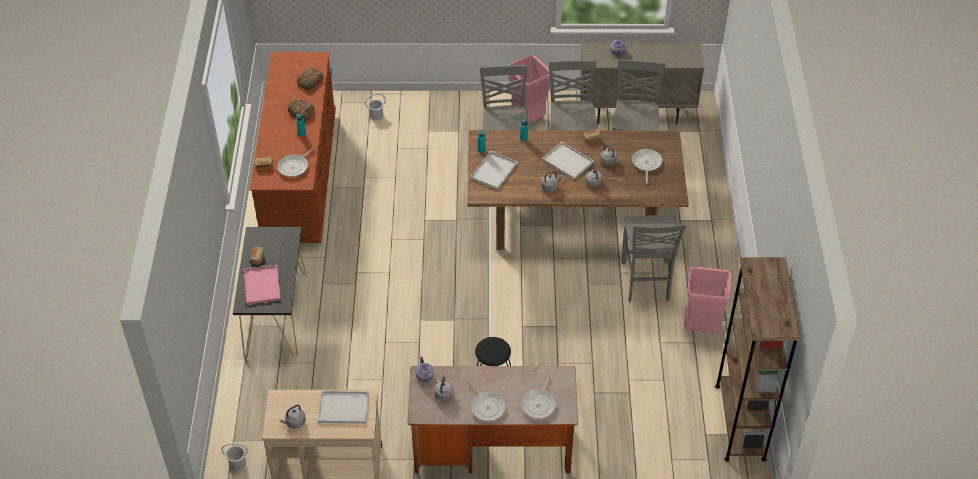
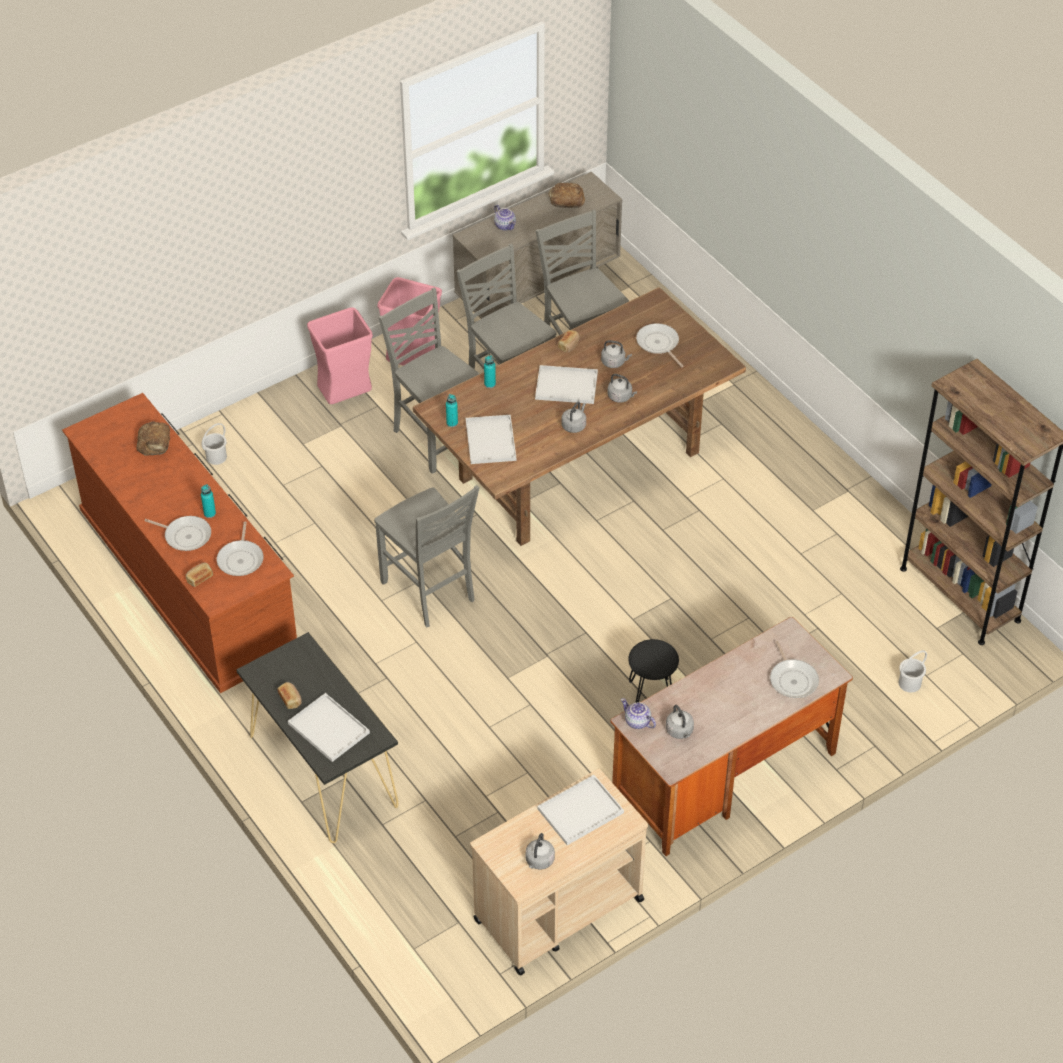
camera: 35 degrees left, 0 degrees up
white bucket [221,443,248,471] -> white bucket moved to [899,650,927,693]
pink tray [244,265,281,305] -> white tray [288,693,370,762]
bread [288,99,314,121] -> bread moved to [548,183,585,208]
frying pan [468,380,506,421] -> frying pan moved to [144,516,211,551]
grey chair [621,215,687,303] -> grey chair moved to [374,485,480,627]
pink trash can [684,266,732,333] -> pink trash can moved to [307,307,373,404]

